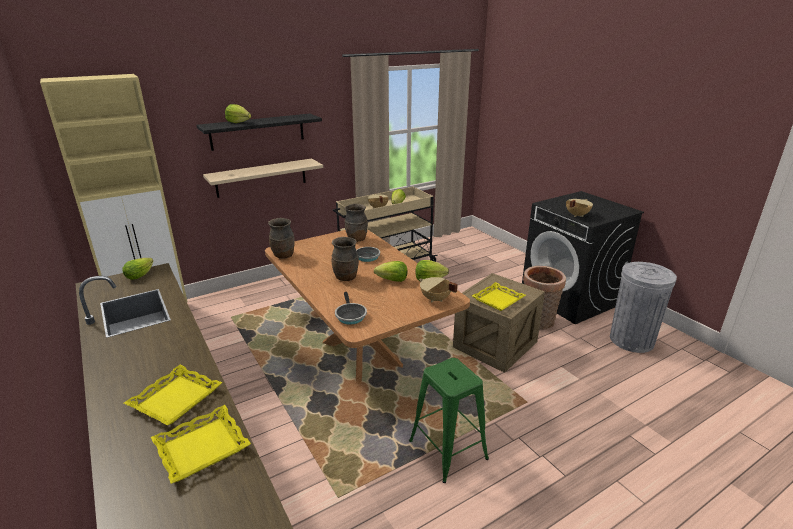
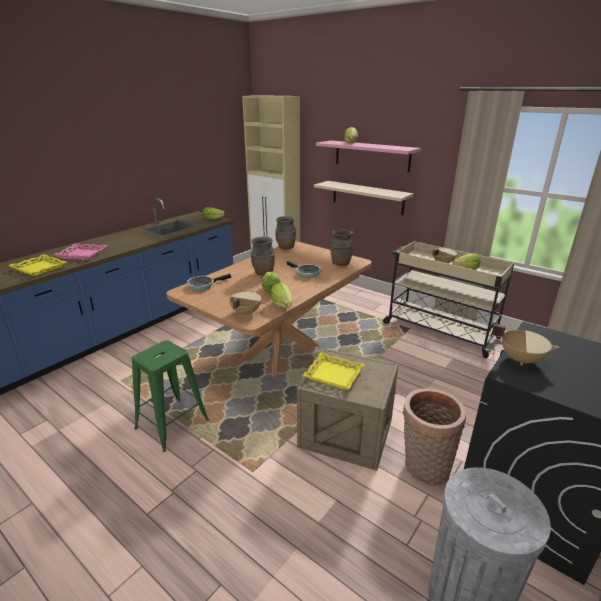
camera: 70 degrees right, 0 degrees up
yellow tray [124,365,222,425] -> pink tray [54,243,108,260]
black shelf [196,114,322,151] -> pink shelf [316,141,421,172]

